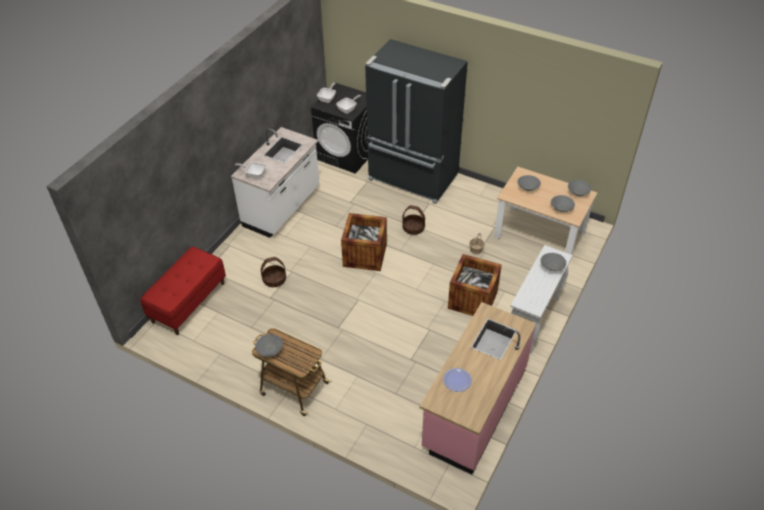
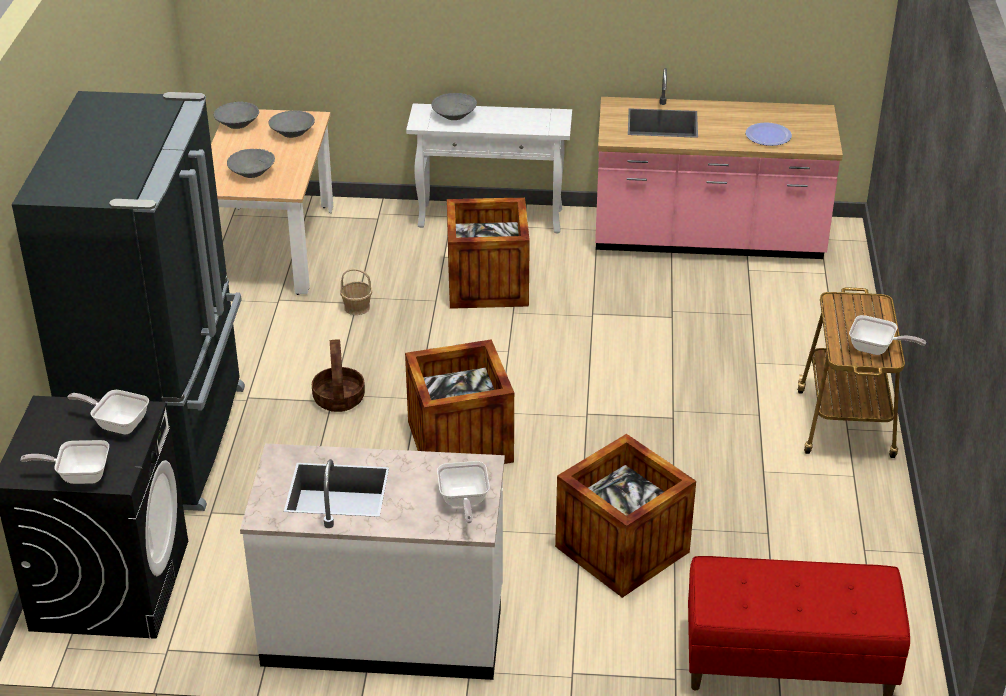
camera: 115 degrees left, 10 degrees down
grey bowl [255,334,283,357] -> frying pan [849,315,926,355]
basket [261,257,286,287] -> crate [555,434,696,598]

